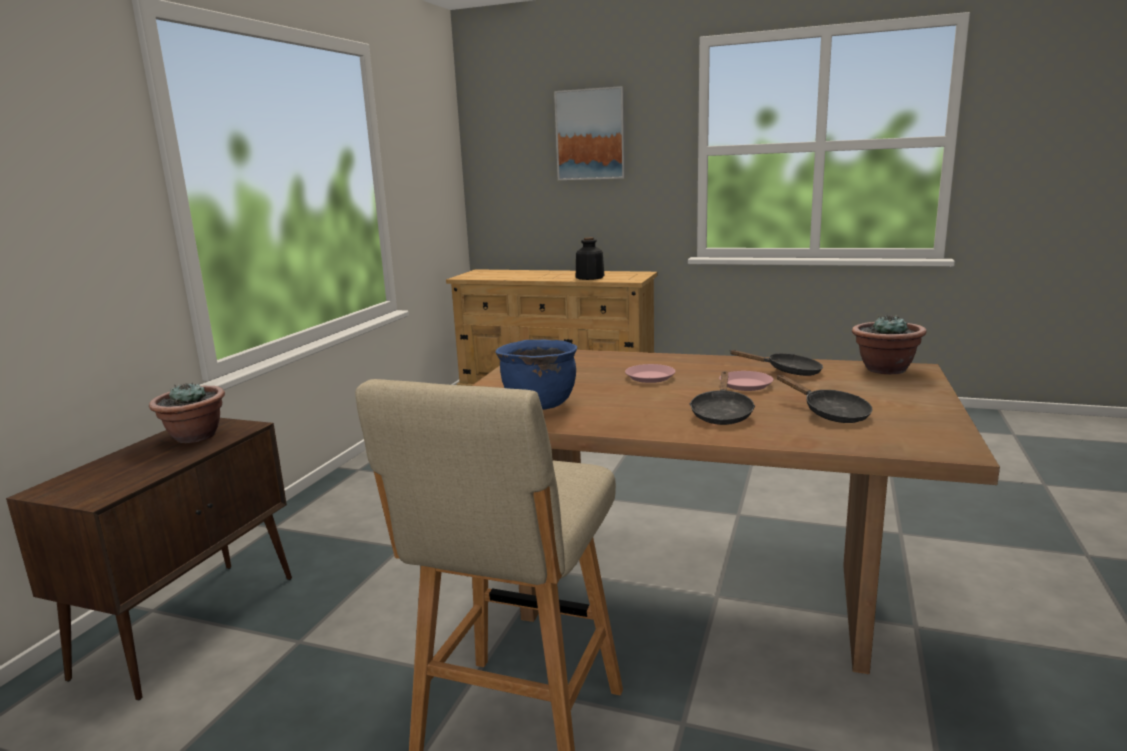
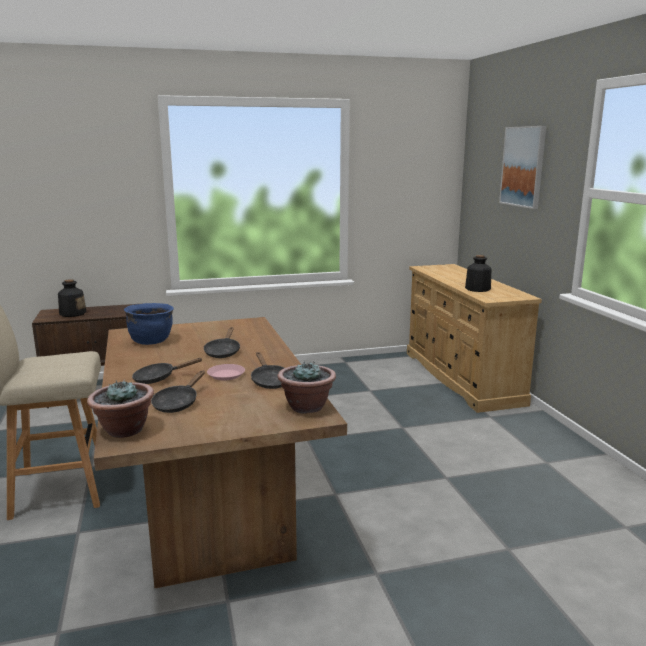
camera: 55 degrees right, 0 degrees up
potted plant [149,383,225,443] -> potted plant moved to [87,380,154,438]
pink plate [625,364,675,383] -> black frying pan [204,327,240,358]
none -> bottle [58,279,86,317]

